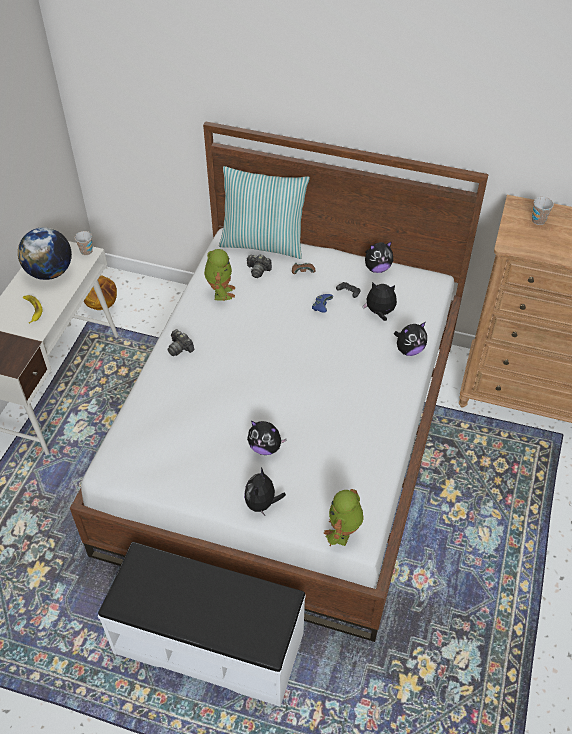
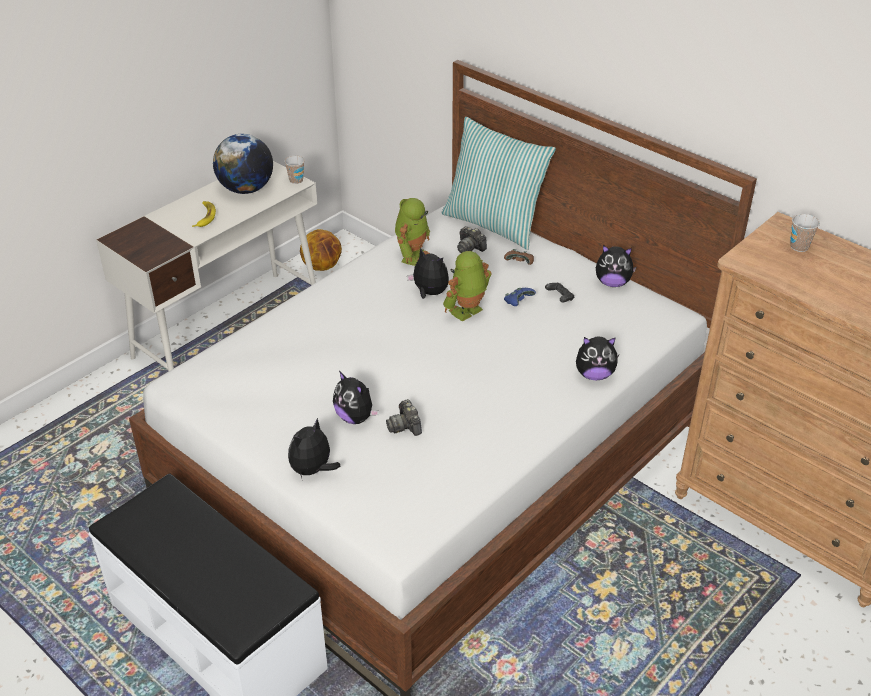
camera: 25 degrees right, 10 degrees down
camera [167,329,194,356] -> camera moved to [386,399,422,436]
toy robot [323,489,364,546] -> toy robot moved to [443,251,492,321]
plush toy [363,282,397,321] -> plush toy moved to [407,248,449,299]

